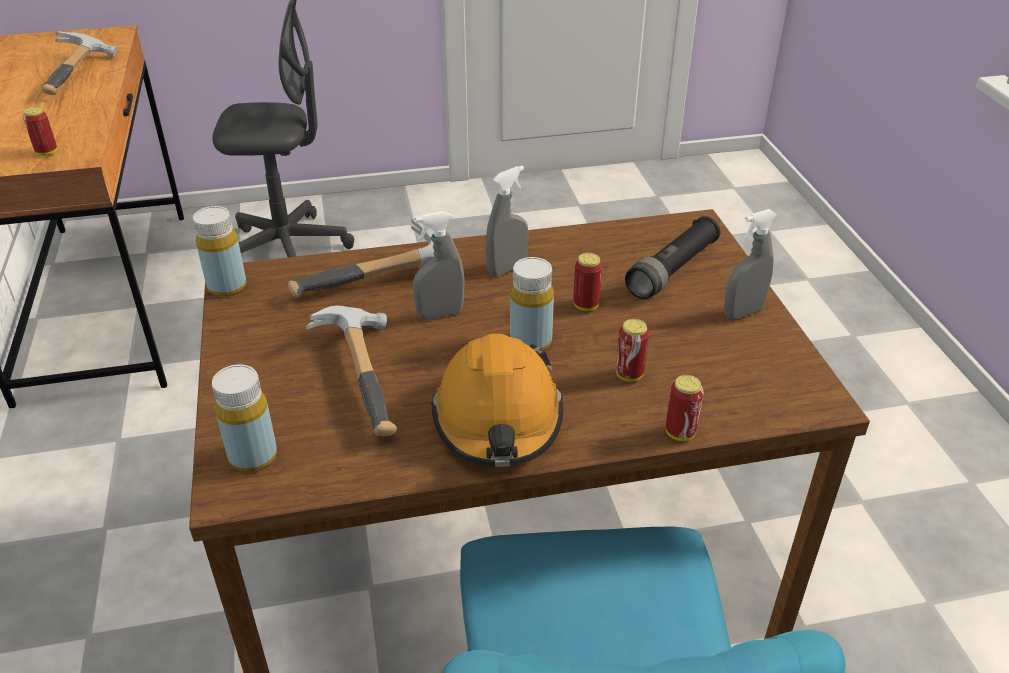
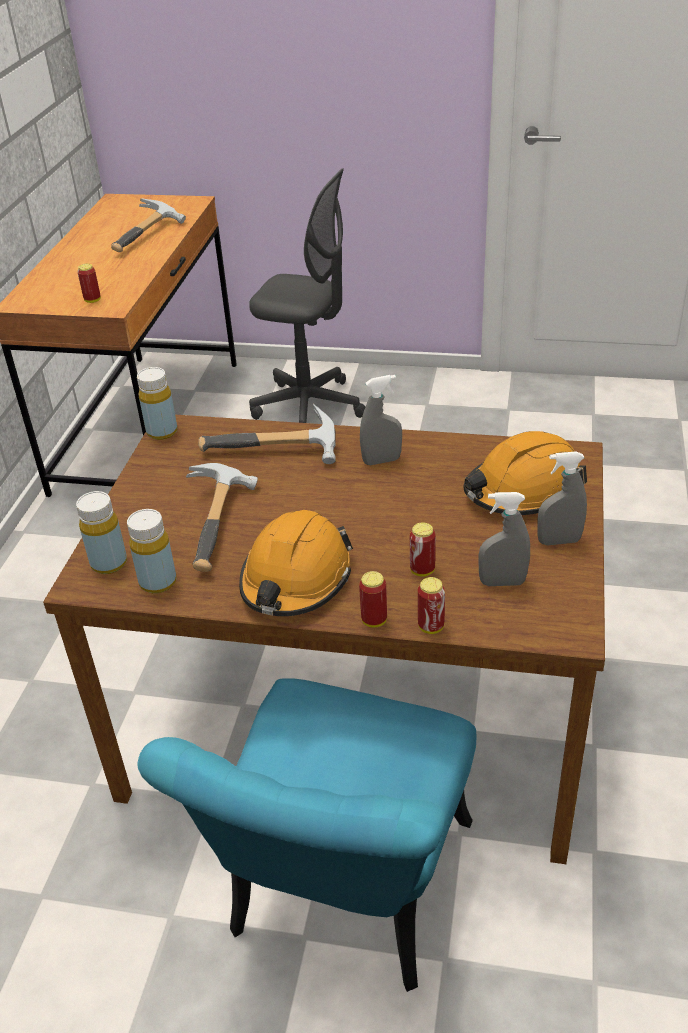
camera: 25 degrees right, 0 degrees up
grey spray bottle [413,211,464,321] -> grey spray bottle moved to [478,492,530,586]
yellow bottle [510,257,554,350] -> yellow bottle moved to [127,509,176,593]
can [573,253,602,311] -> can moved to [359,571,387,628]
black flashlight [625,216,720,299] -> orange hard hat [463,431,587,515]

